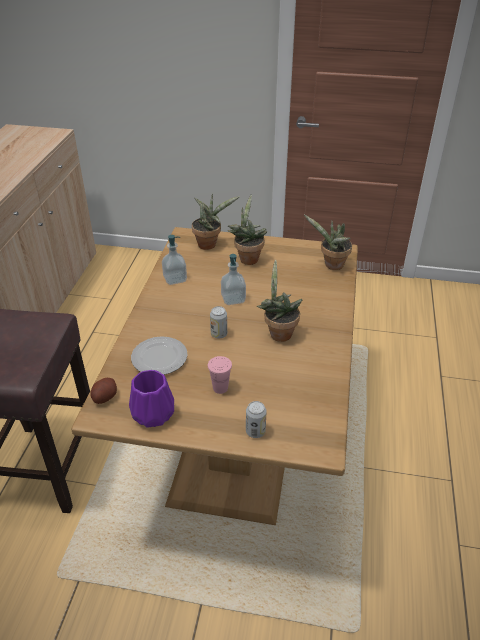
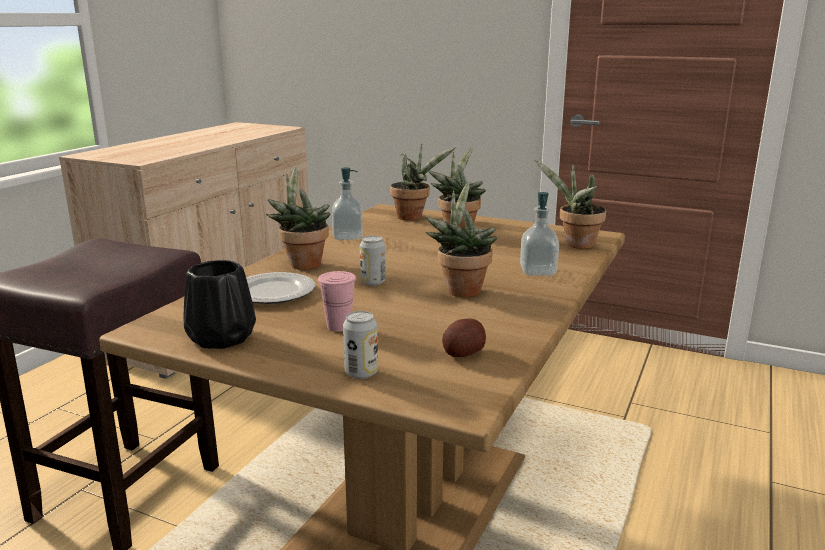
camera: 15 degrees right, 20 degrees down
potato [90,378,117,404] -> potato moved to [442,318,486,357]
purple vase [129,370,174,428] -> black vase [184,260,256,349]
soap dispenser [221,254,246,305] -> soap dispenser moved to [520,192,559,276]
none -> potted plant [266,166,330,270]

